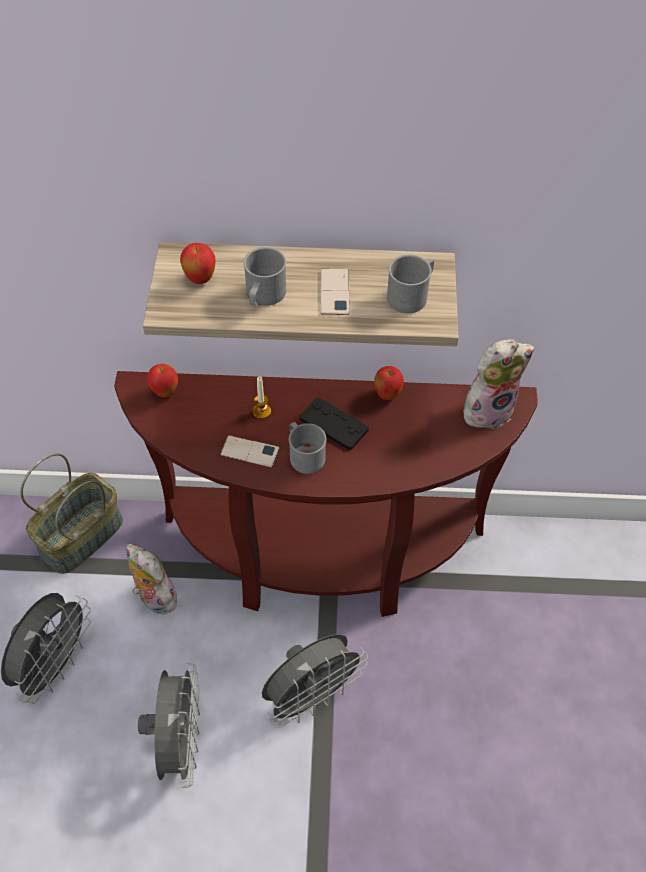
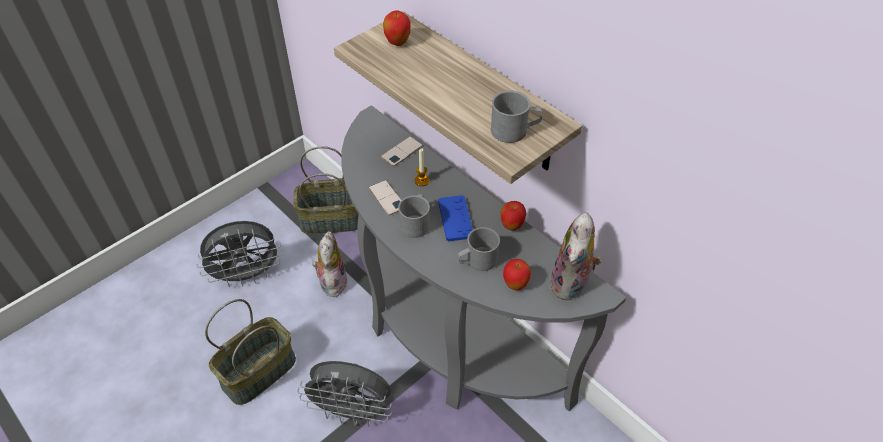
camera: 45 degrees right, 5 degrees down
brown console table [114,371,538,617] -> grey console table [341,105,626,411]
grey fan [138,663,200,788] -> basket [205,299,296,405]
apple [147,364,178,398] -> apple moved to [503,259,531,291]
grey mug [243,247,286,306] -> grey mug moved to [458,227,500,271]
black game controller [299,397,369,450] -> blue game controller [438,195,473,241]
phone [320,269,350,315] -> phone moved to [381,136,424,167]
plush toy [463,339,535,429] -> plush toy turned 90 degrees clockwise [549,212,601,301]

